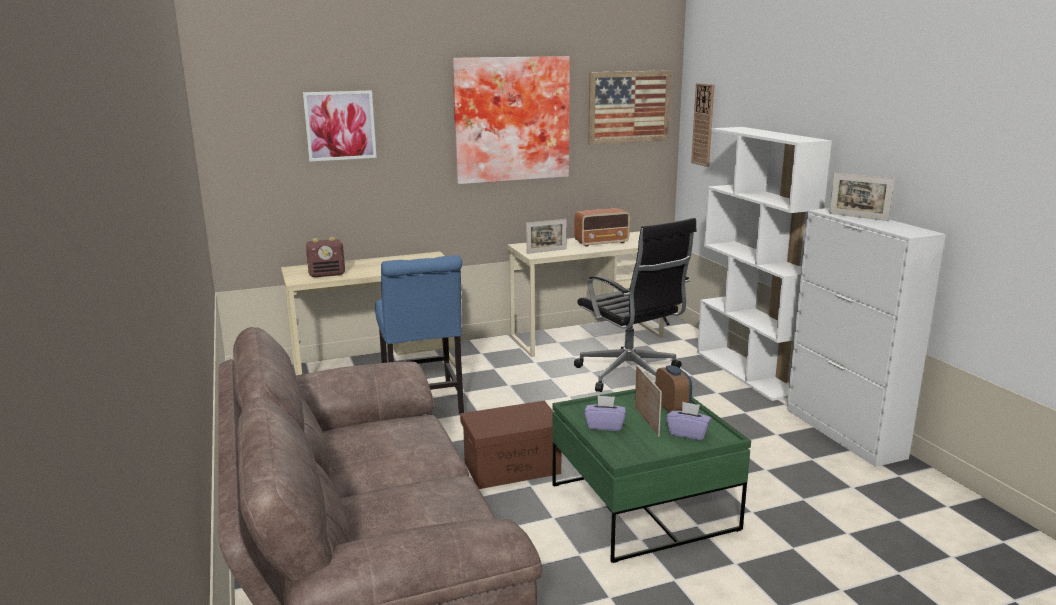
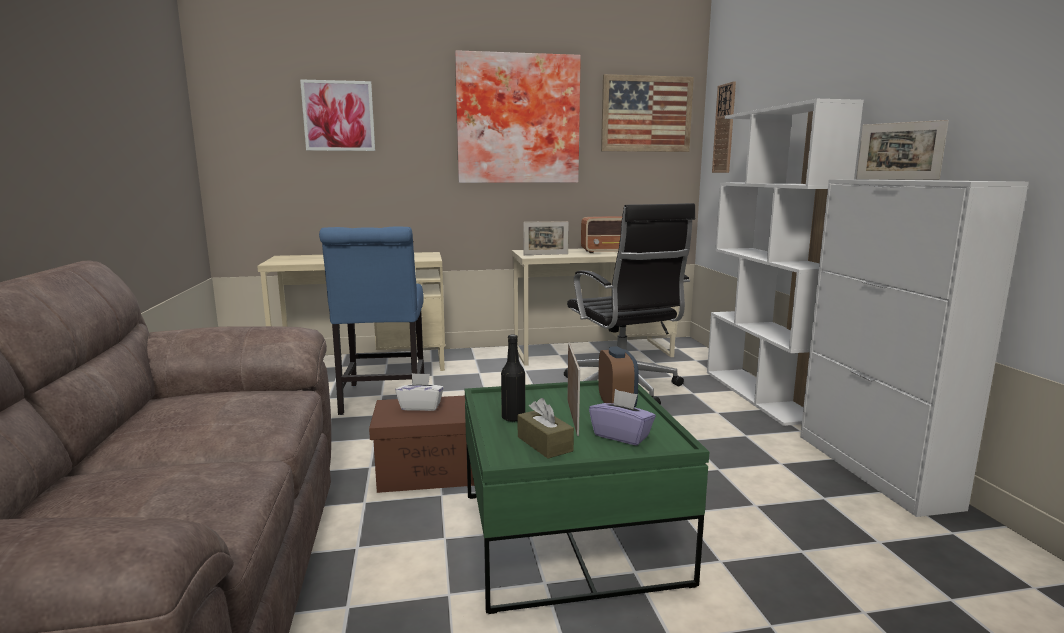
camera: 10 degrees right, 5 degrees down
radio [306,237,345,277] -> none
purple tissue box [584,395,626,431] -> black bottle [501,334,525,422]
none -> white tissue box [395,373,444,411]
none -> brown tissue box [518,398,574,458]

